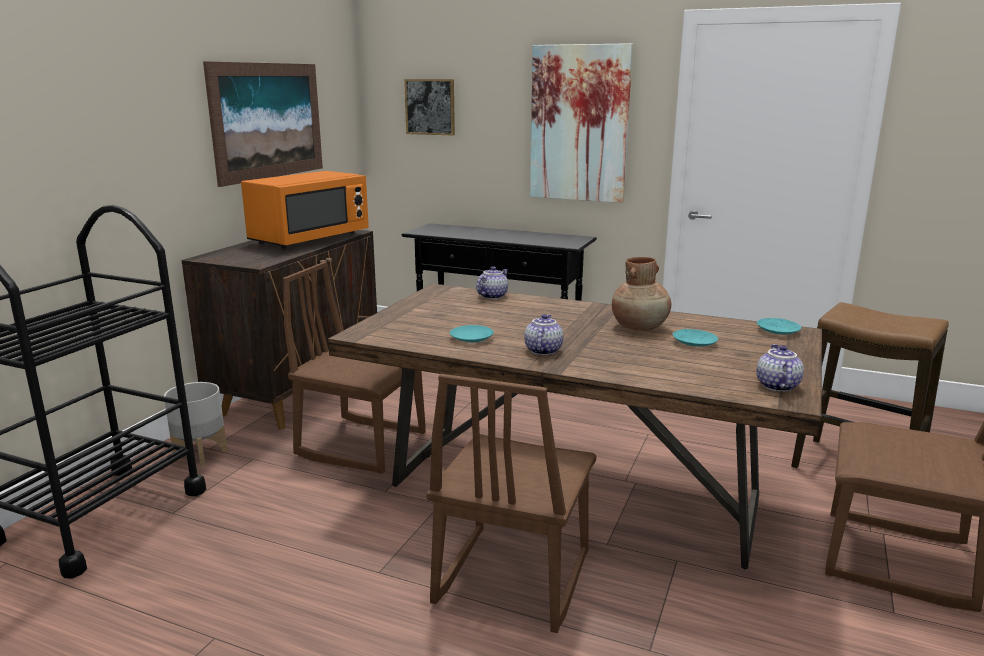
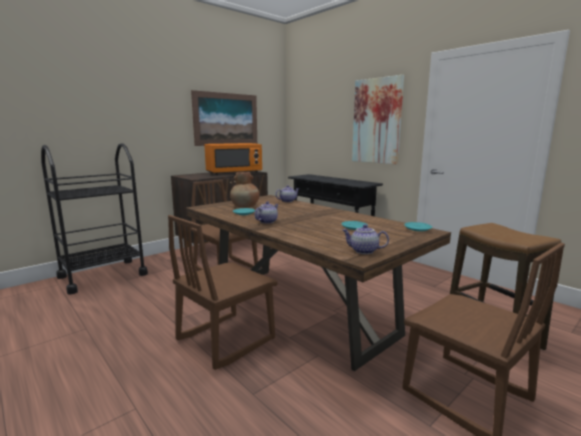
camera: 25 degrees right, 5 degrees down
grey planter [164,382,227,467] -> none
picture [404,79,455,136] -> none
brown vase [612,257,671,331] -> brown vase moved to [230,172,259,208]
teapot [756,344,804,392] -> teapot turned 105 degrees counterclockwise [343,224,389,254]

